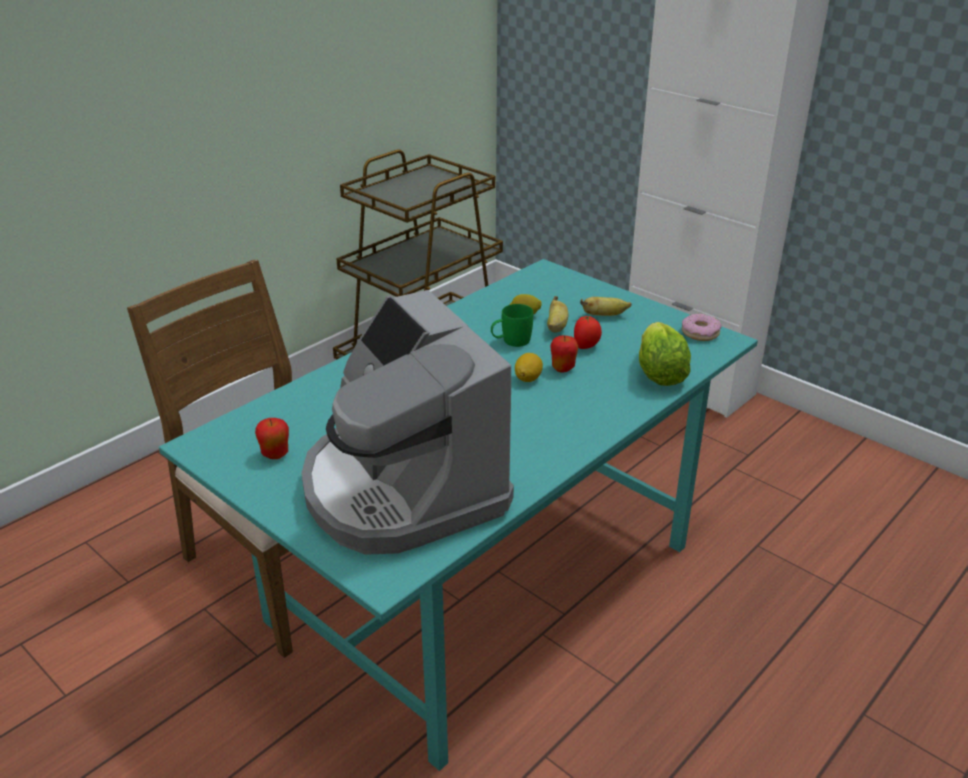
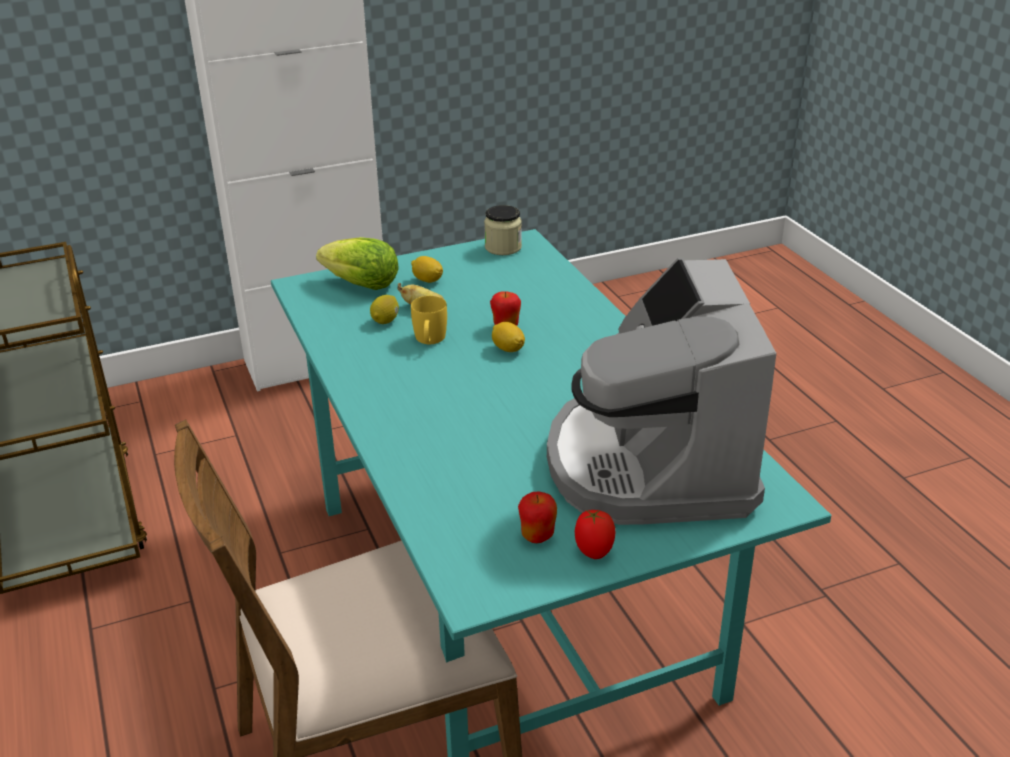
camera: 65 degrees left, 0 degrees up
coffee machine [301,290,514,555] -> coffee machine turned 90 degrees clockwise [547,258,776,525]
green mug [491,304,533,347] -> yellow mug [411,296,447,344]
tomato [574,316,602,349] -> tomato moved to [575,510,615,559]
banana [580,297,632,316] -> lemon [411,256,443,283]
lettuce [639,322,691,386] -> lettuce moved to [316,237,399,290]
donut [682,313,721,341] -> jar [484,205,522,255]

